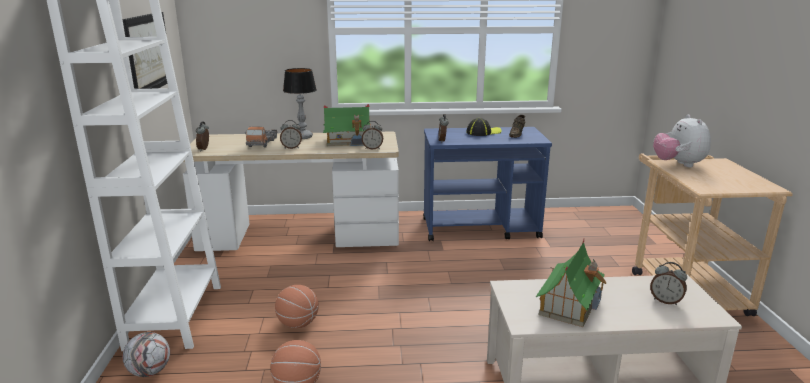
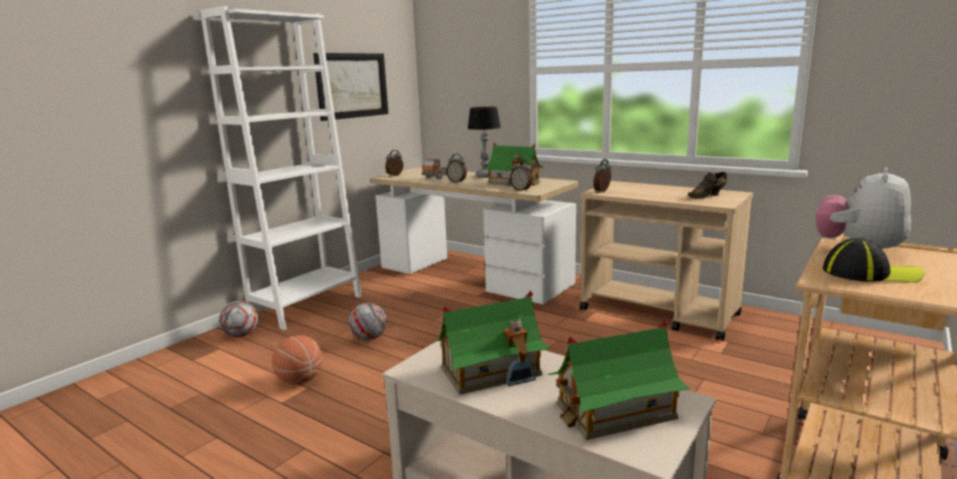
camera: 40 degrees right, 5 degrees down
basketball [275,285,319,328] -> football [349,303,387,341]
blue cart [423,127,552,241] -> beige cart [579,181,753,341]
cap [466,118,502,136] -> cap moved to [823,238,924,283]
alarm clock [650,262,687,305] -> toy house [548,320,690,440]

